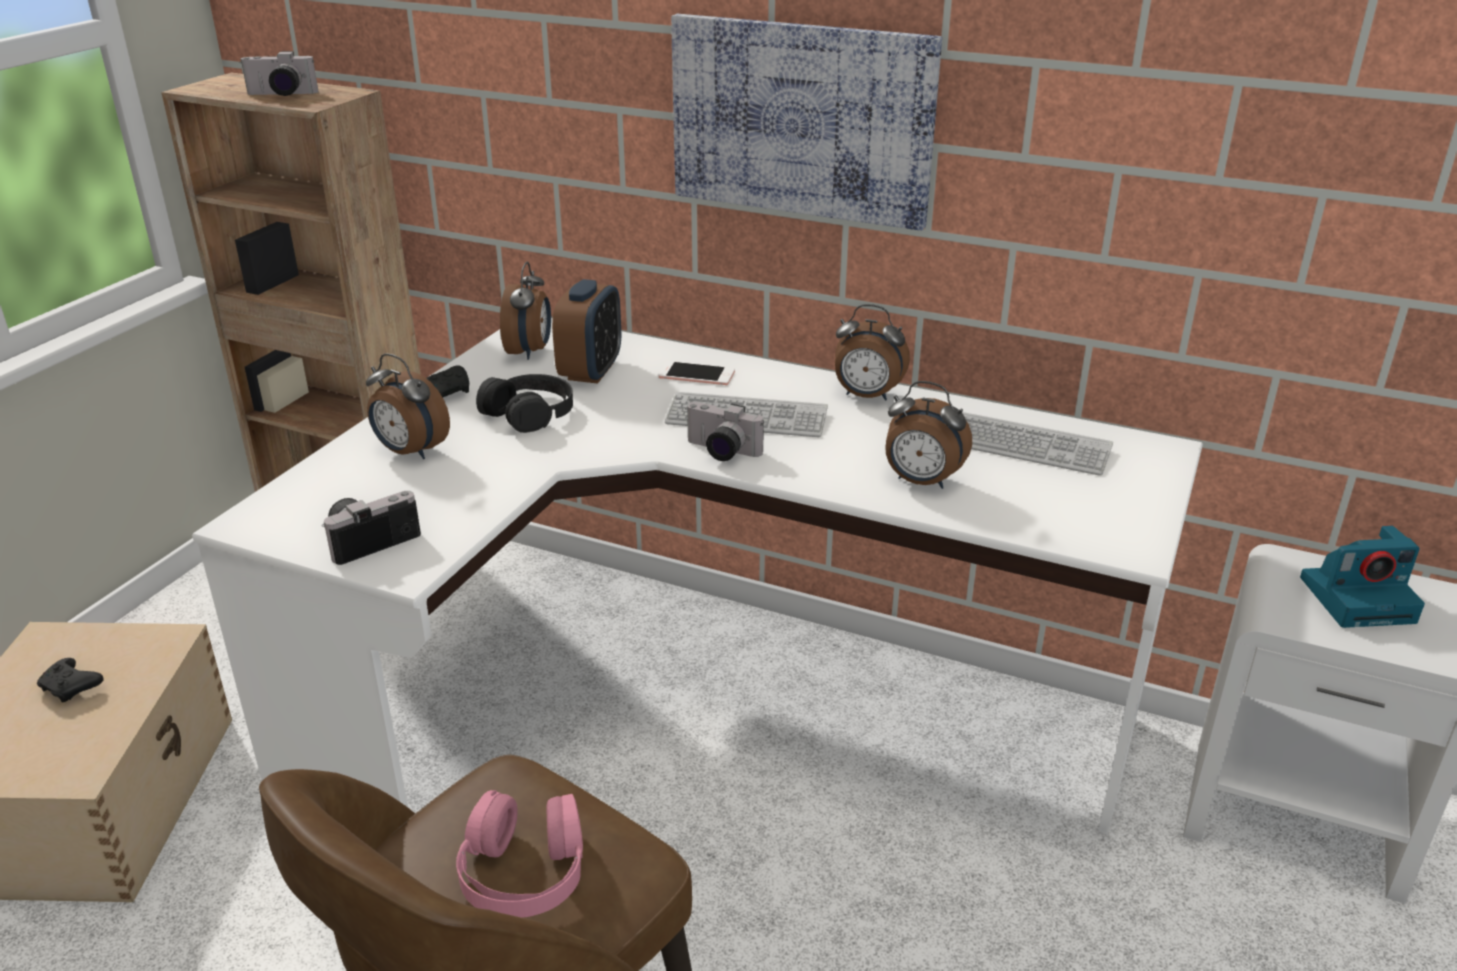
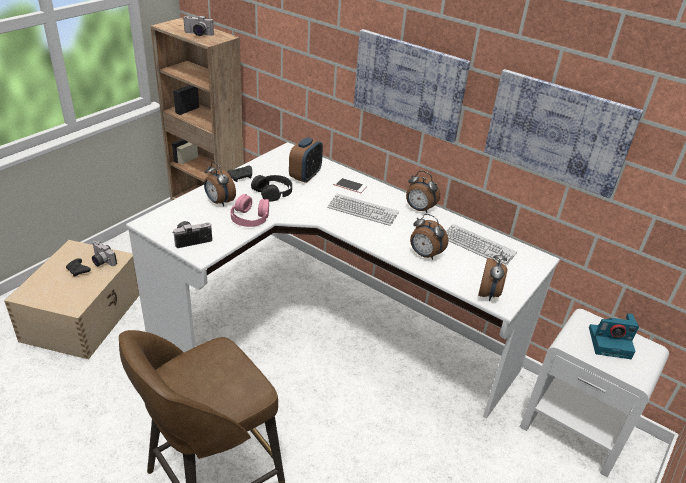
camera: 10 degrees right, 5 degrees up
pink headphones [456,790,583,918] -> pink headphones moved to [230,194,269,227]
alarm clock [500,262,551,360] -> alarm clock moved to [478,250,507,301]
camera [685,402,764,461] -> camera moved to [92,241,117,266]
none -> picture [484,69,643,198]

